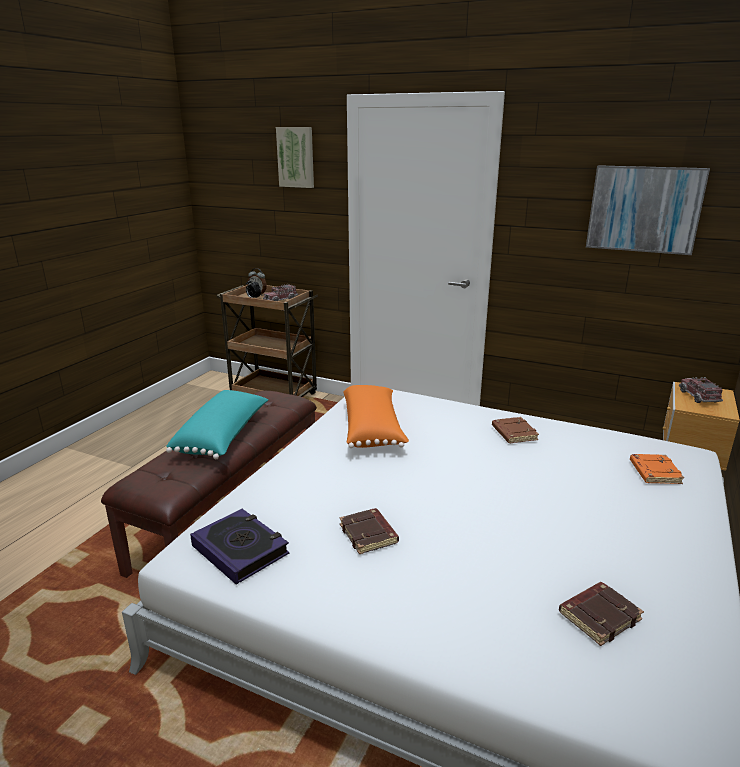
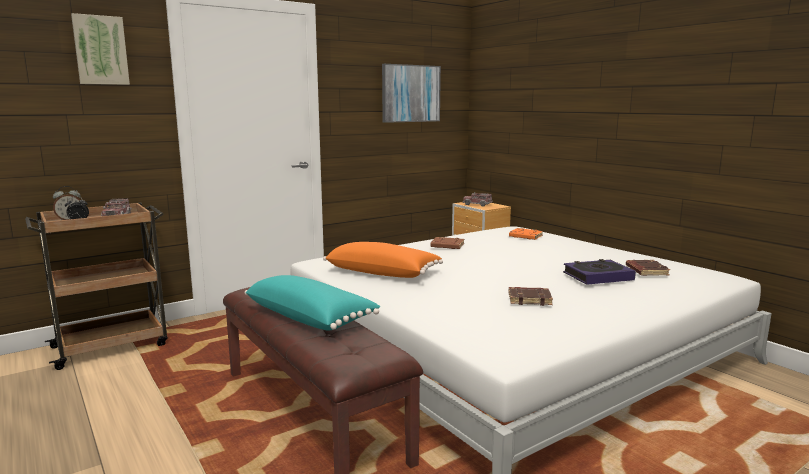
camera: 60 degrees left, 10 degrees down
book [190,509,289,585] -> book moved to [563,259,636,285]

